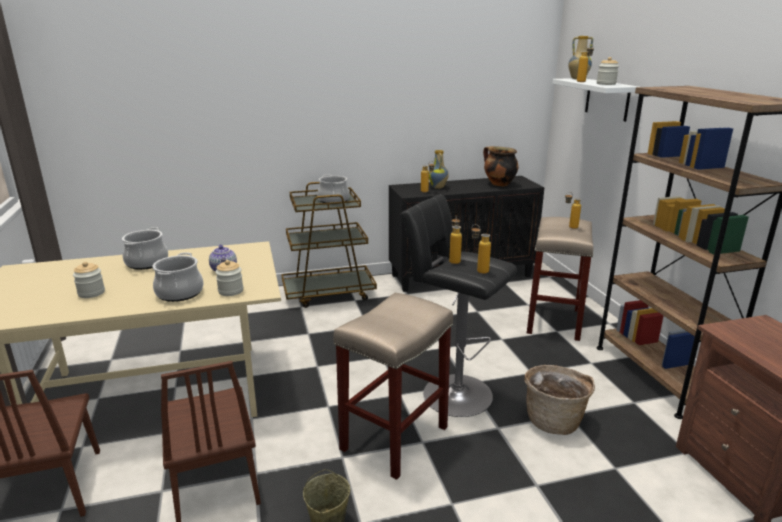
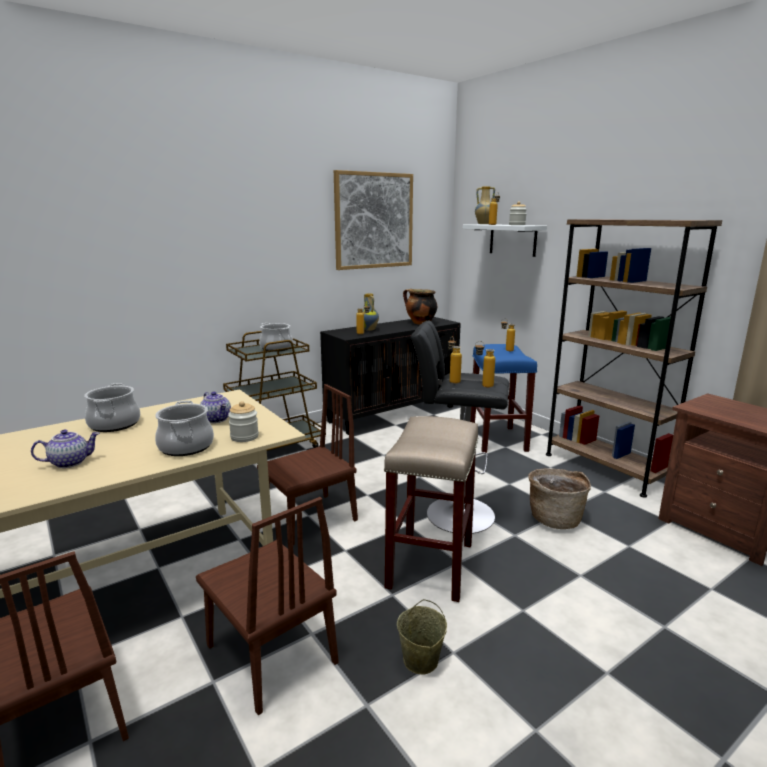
camera: 20 degrees left, 5 degrees down
jar [73,262,105,298] -> teapot [31,429,100,468]
beige stool [527,217,593,341] -> blue stool [471,344,537,453]
none -> brown chair [257,384,358,545]
none -> picture [334,170,413,270]

